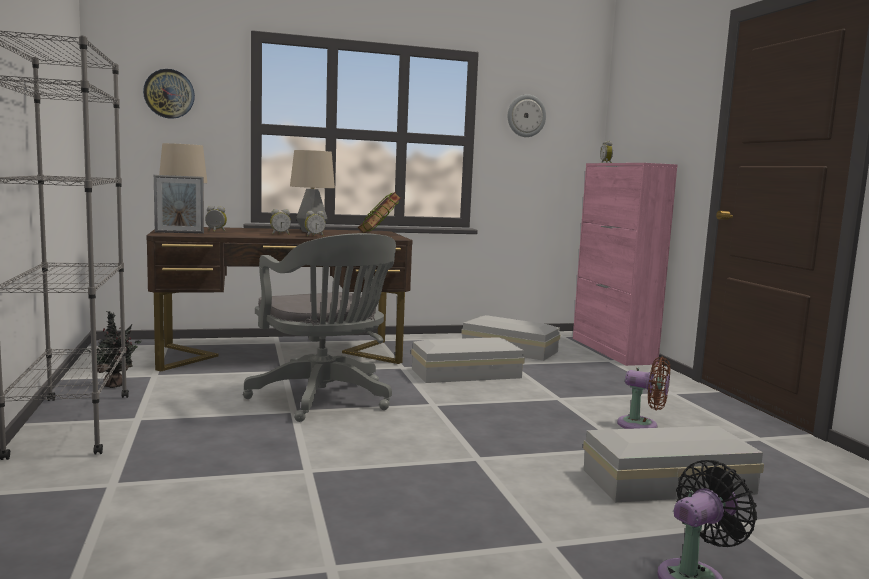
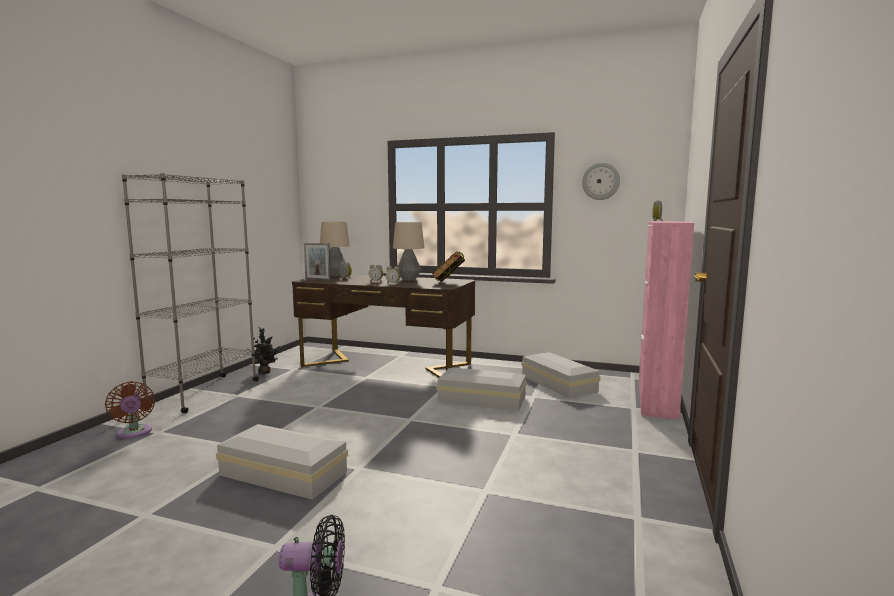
camera: 35 degrees right, 0 degrees up
wall clock [143,69,195,119] -> none
grey office chair [243,233,396,422] -> none
white storage box [583,426,764,502] -> white storage box moved to [216,424,348,500]
brown fan [617,356,670,429] -> brown fan moved to [105,381,155,439]

